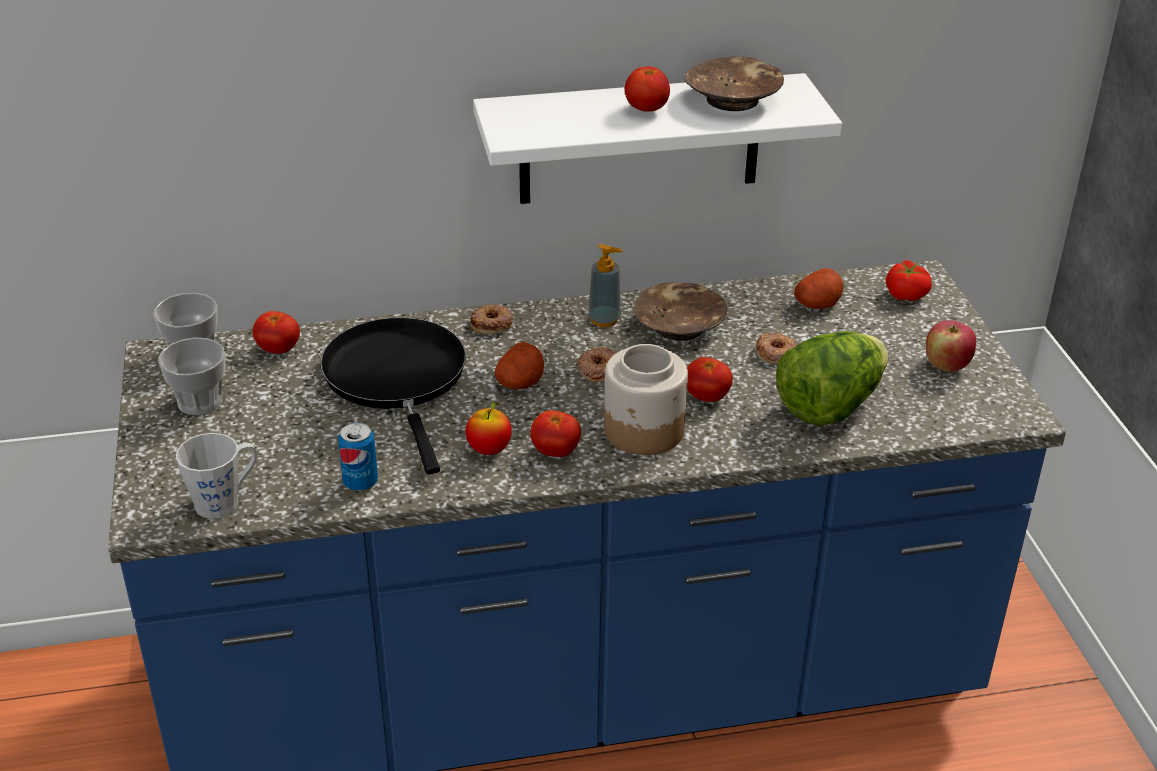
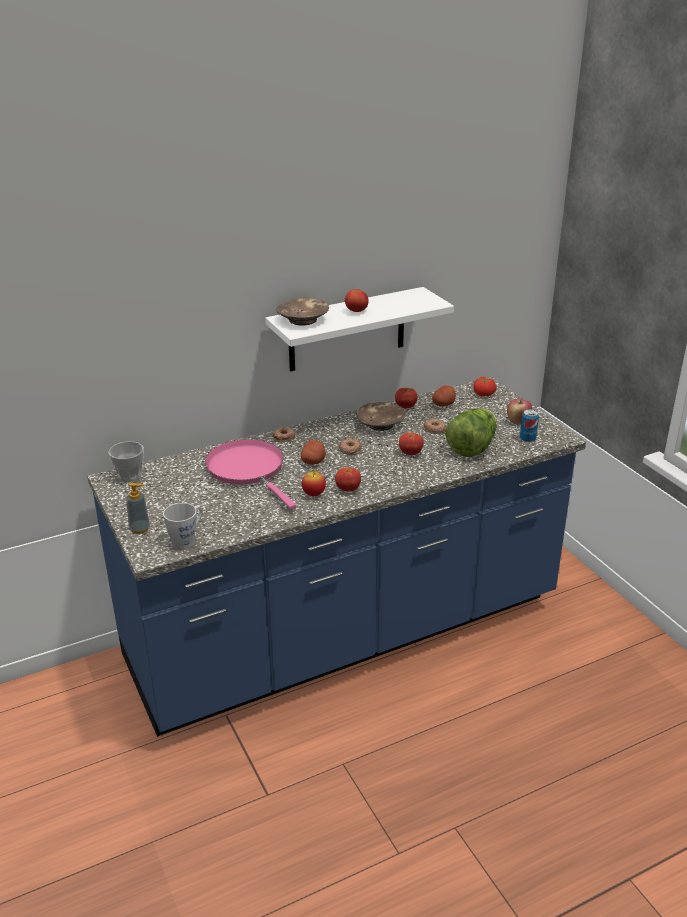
camera: 15 degrees left, 5 degrees down
cup [158,338,225,415] -> none
tomato [252,311,300,354] -> tomato moved to [395,388,417,408]
black frying pan [320,317,466,474] -> pink frying pan [205,439,296,509]
can [338,422,378,491] -> can moved to [520,409,539,442]
soap dispenser [588,244,623,327] -> soap dispenser moved to [126,483,150,534]
jar [604,344,688,455] -> none
brown bowl [684,56,784,111] -> brown bowl moved to [276,298,329,325]

